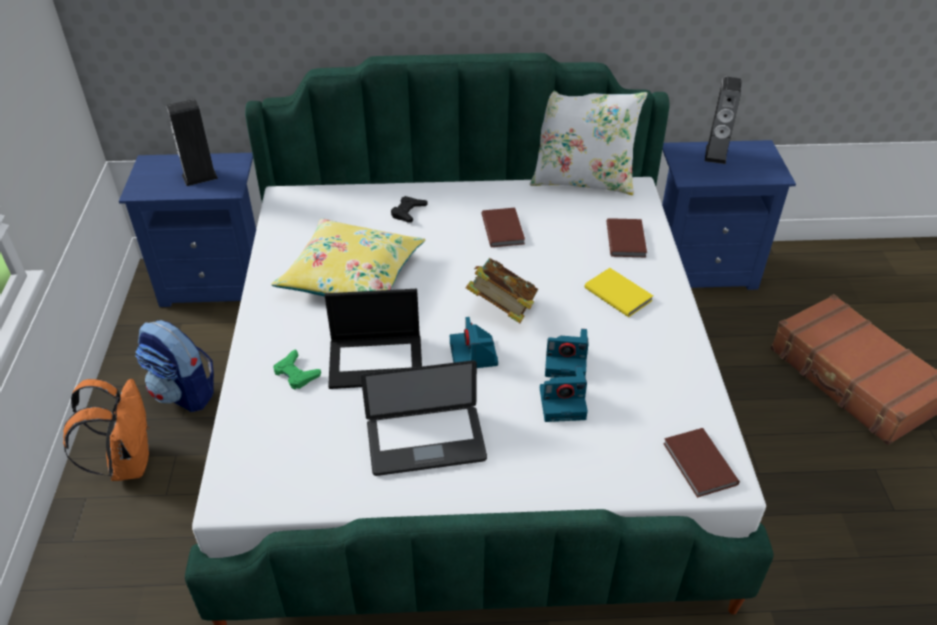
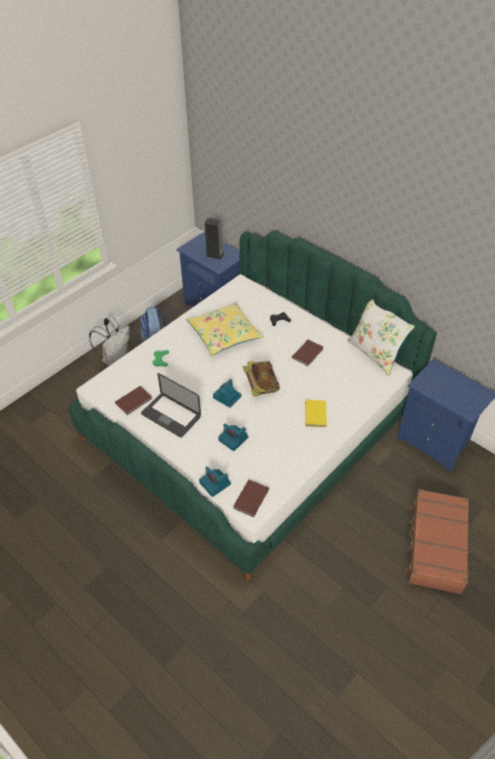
camera: 45 degrees right, 5 degrees up
orange backpack [63,379,149,481] -> white backpack [89,316,130,366]
laptop [325,289,422,389] -> none
camera [545,329,589,378] -> camera moved to [199,467,231,497]
brown book [607,218,647,257] -> brown book moved to [115,386,152,415]
speaker [705,77,742,164] -> none

